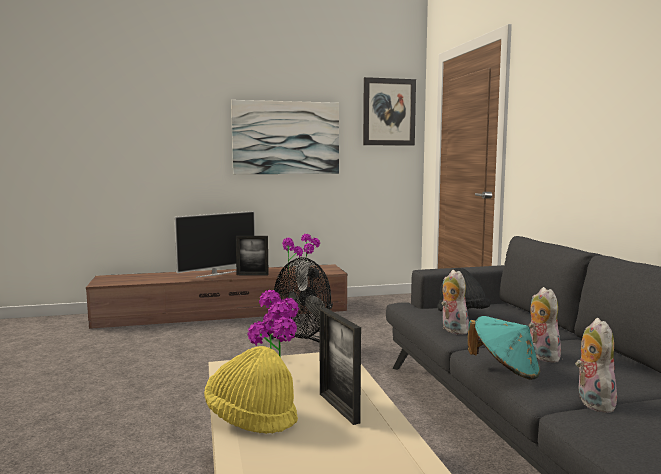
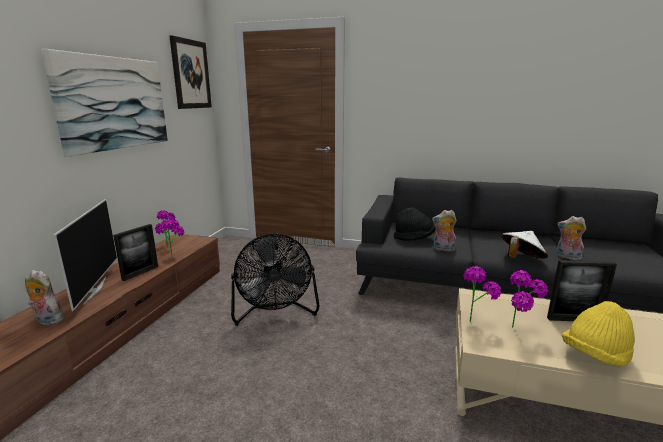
camera: 60 degrees left, 10 degrees up
turquoise hat [468,316,540,380] -> white hat [501,231,548,259]
plush toy [529,287,561,362] -> plush toy moved to [25,270,64,325]

